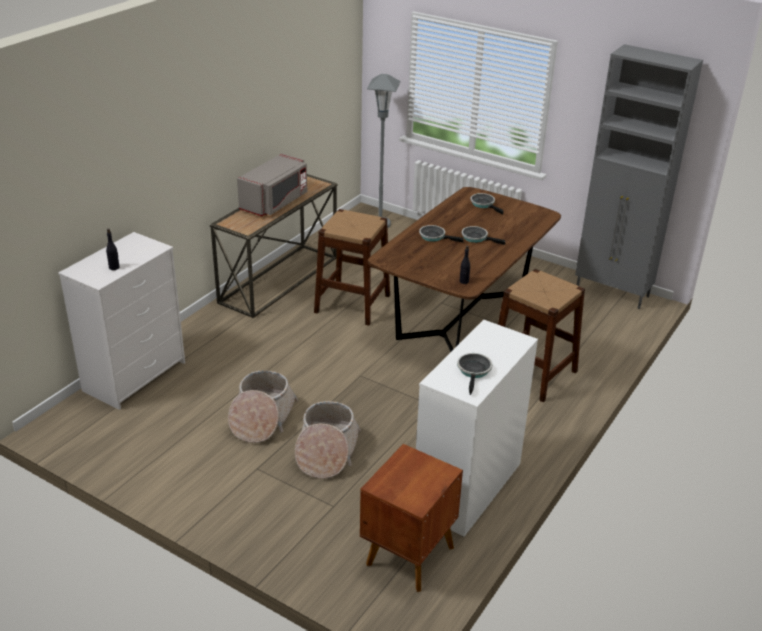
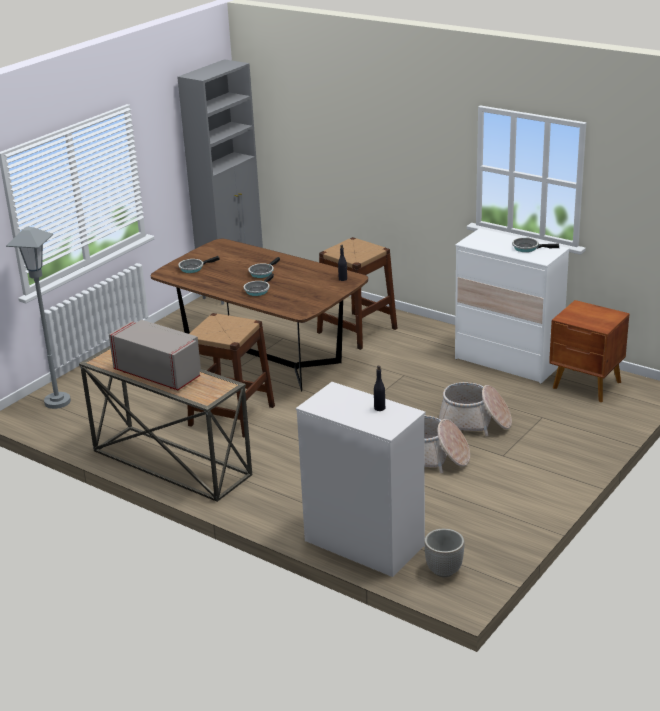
camera: 85 degrees left, 5 degrees down
none -> planter [424,529,465,577]

